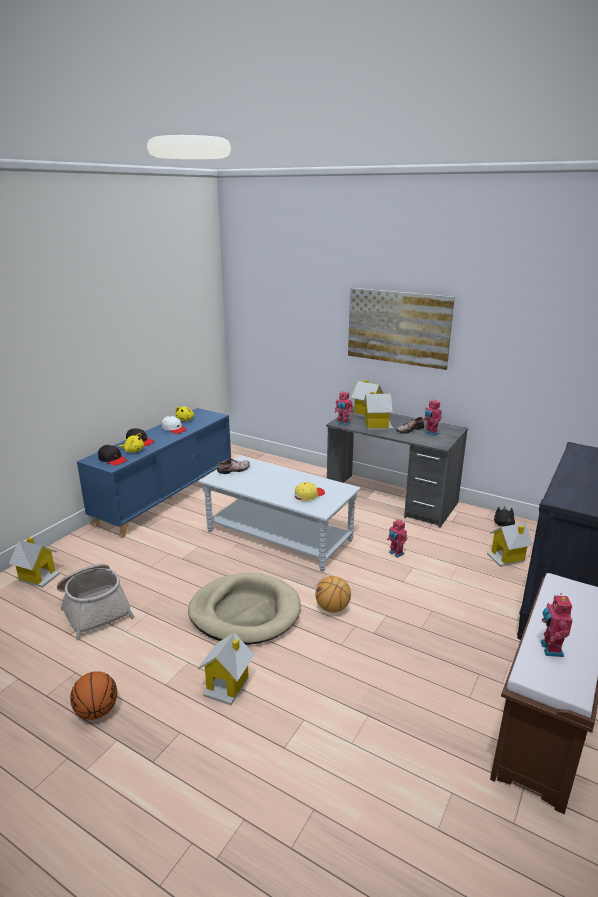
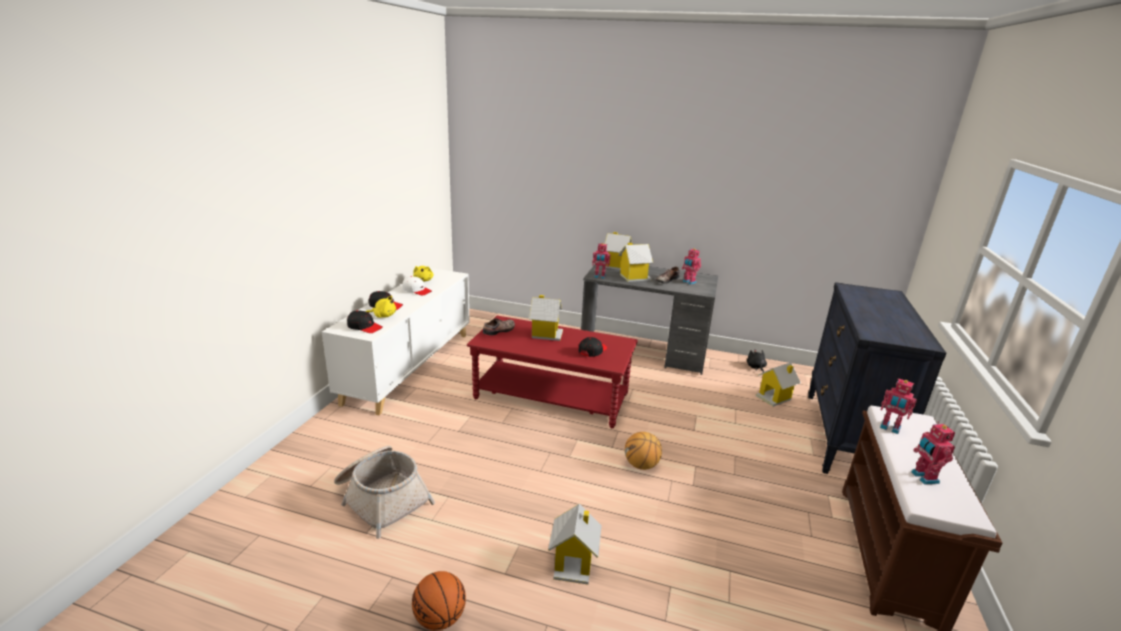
camera: 15 degrees left, 0 degrees up
toy house [9,537,60,588] -> toy house moved to [529,295,563,341]
blue cabinet [77,408,231,538] -> white cabinet [322,268,470,415]
beige dog bed [188,573,301,645] -> none
grey coffee table [199,456,361,571] -> red coffee table [467,316,638,428]
yellow cap [295,482,325,501] -> black cap [579,337,607,357]
picture [348,288,455,370] -> none
toy robot [387,519,407,558] -> toy robot moved to [880,379,917,434]

